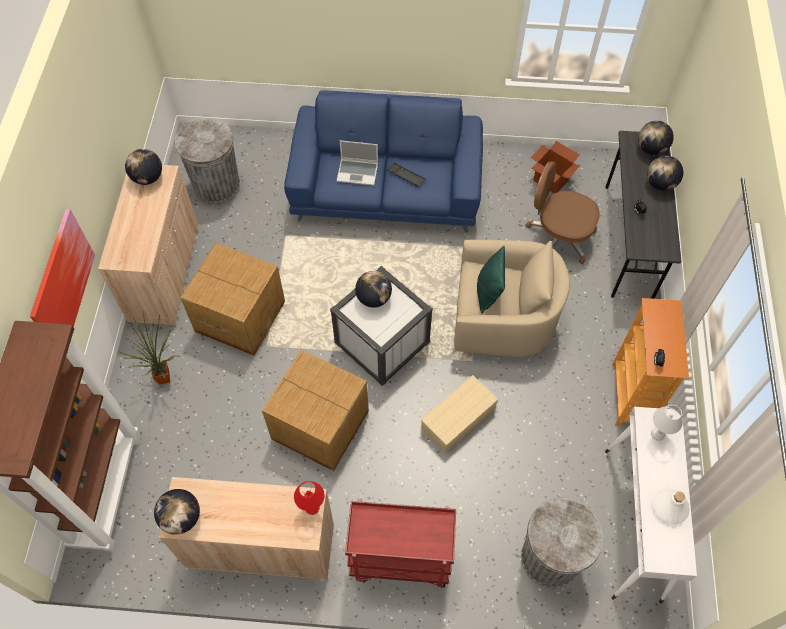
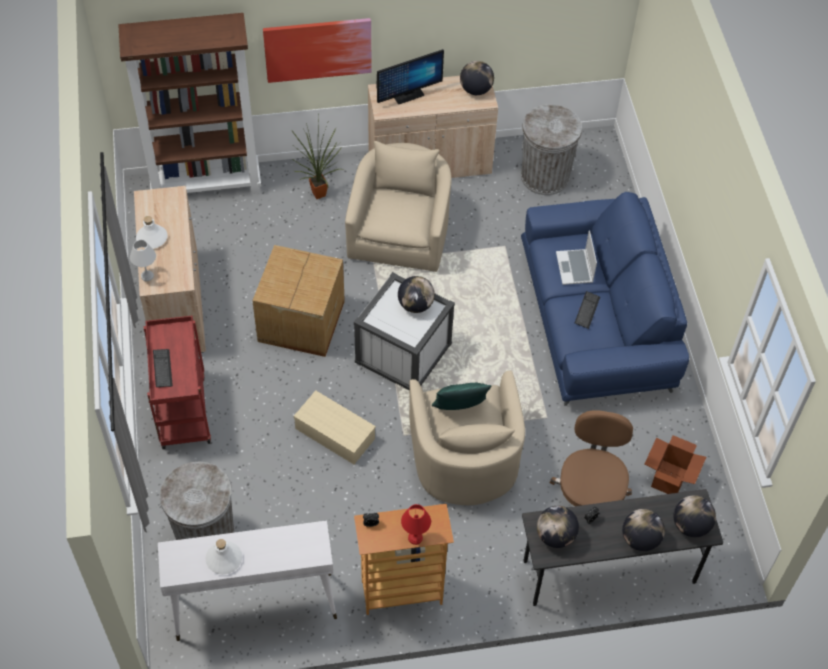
camera: 75 degrees right, 5 degrees down
globe [154,489,200,535] -> globe moved to [537,506,579,548]
cardboard box [180,243,285,355] -> beige armchair [345,141,452,272]
red table lamp [294,481,325,515] -> red table lamp moved to [401,504,431,545]
white table lamp [651,405,683,441] -> white table lamp moved to [130,240,156,281]
none -> white bottle [136,216,168,249]
none -> keyboard [153,349,173,387]
none -> monitor [377,49,444,104]

